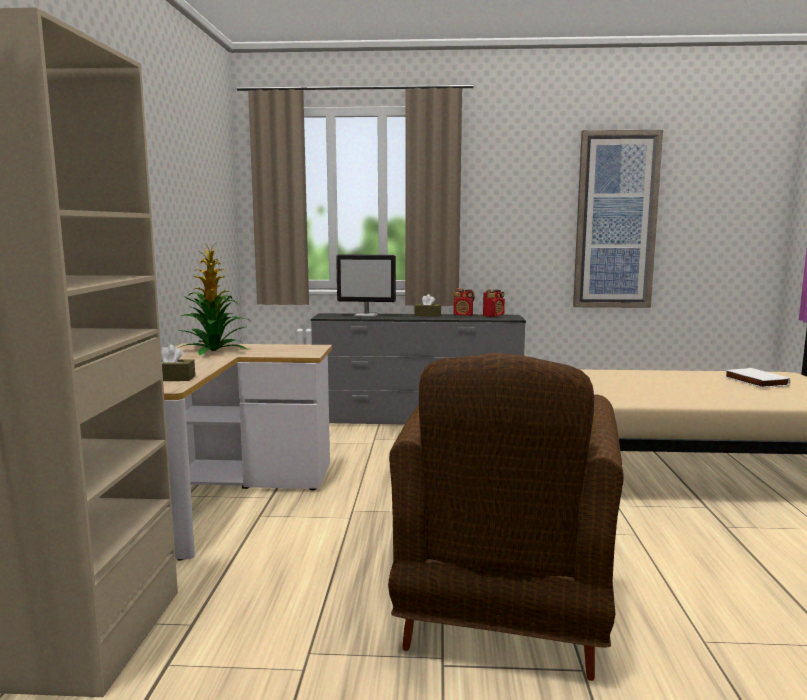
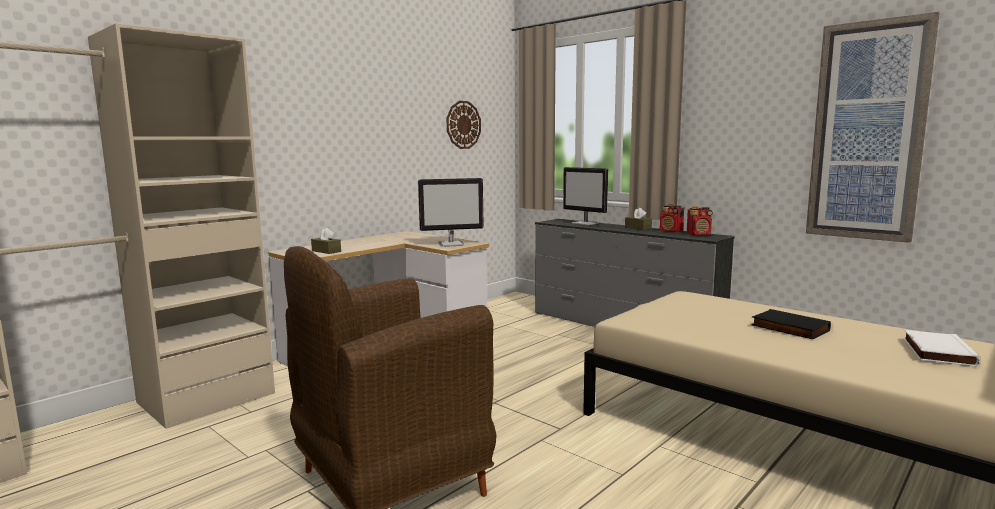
camera: 40 degrees right, 0 degrees up
potted plant [178,244,248,355] -> none
none -> monitor [418,178,484,247]
none -> wall clock [446,101,481,149]
none -> black book [751,309,831,339]

